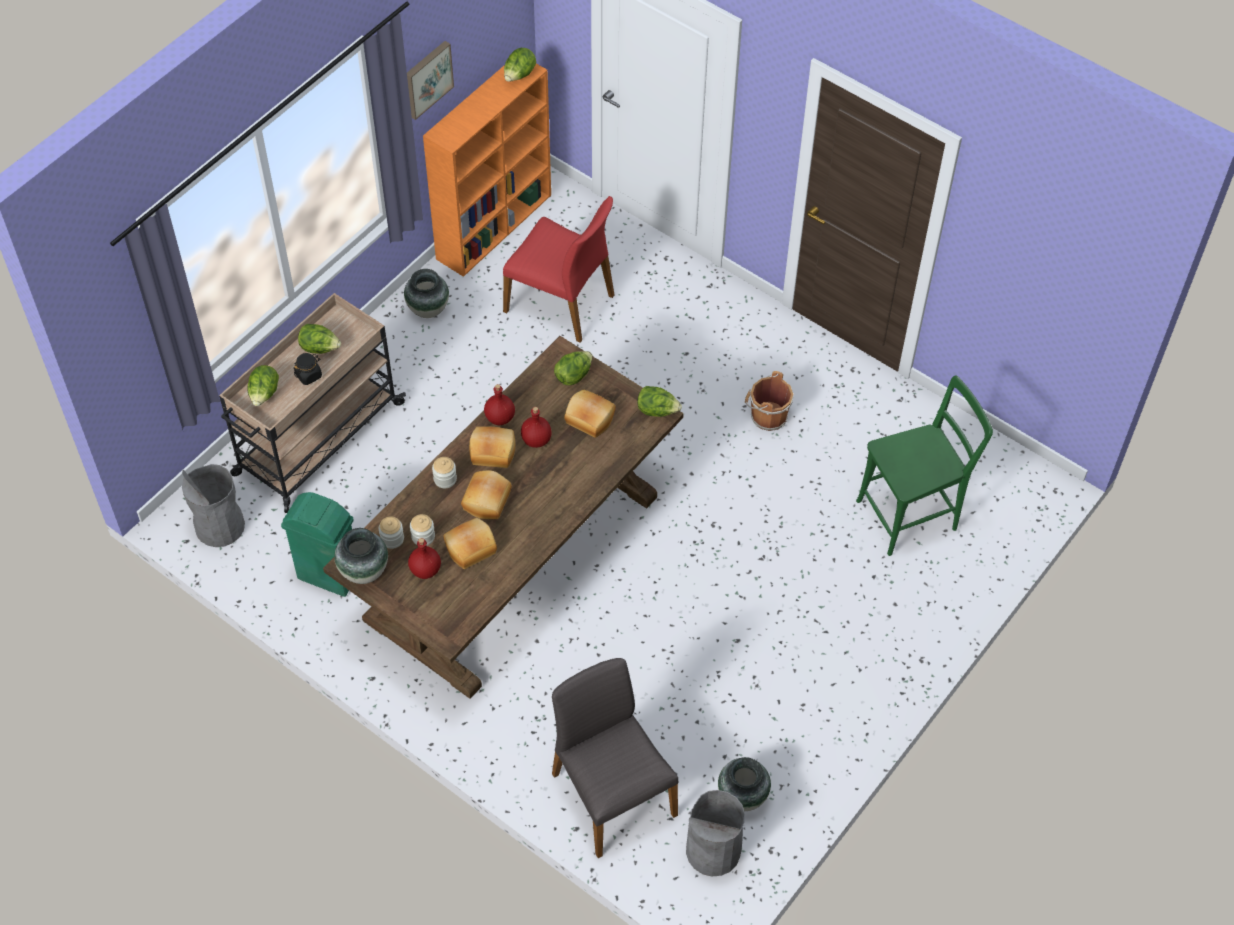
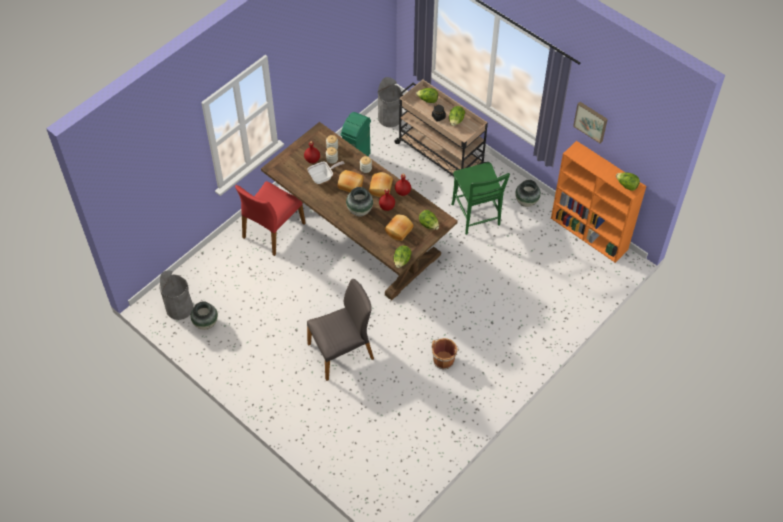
camera: 95 degrees right, 0 degrees up
vase [334,528,388,584] -> vase moved to [346,187,373,216]
bread [444,518,497,569] -> frying pan [307,161,344,184]
red chair [503,196,614,343] -> red chair moved to [235,181,306,256]
grey chair [552,658,678,858] -> grey chair moved to [307,279,374,381]
green chair [856,375,993,556] -> green chair moved to [451,162,510,235]

